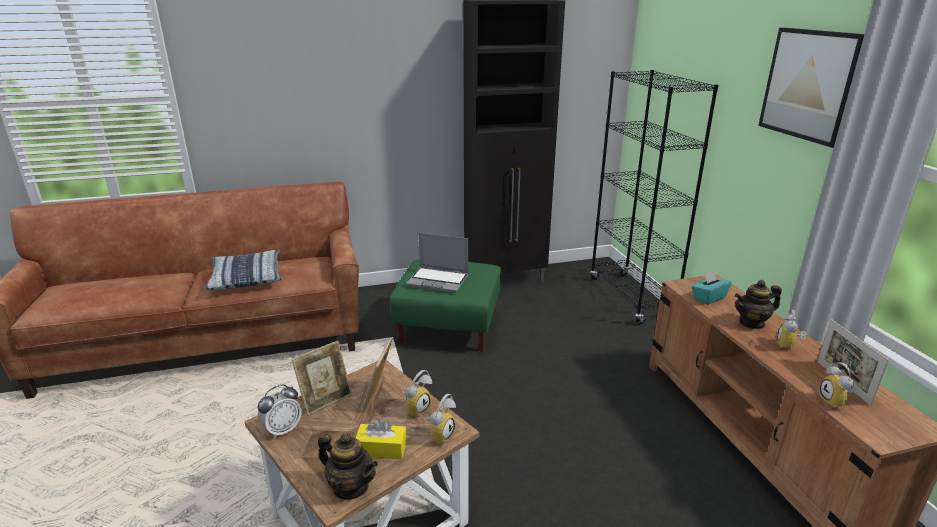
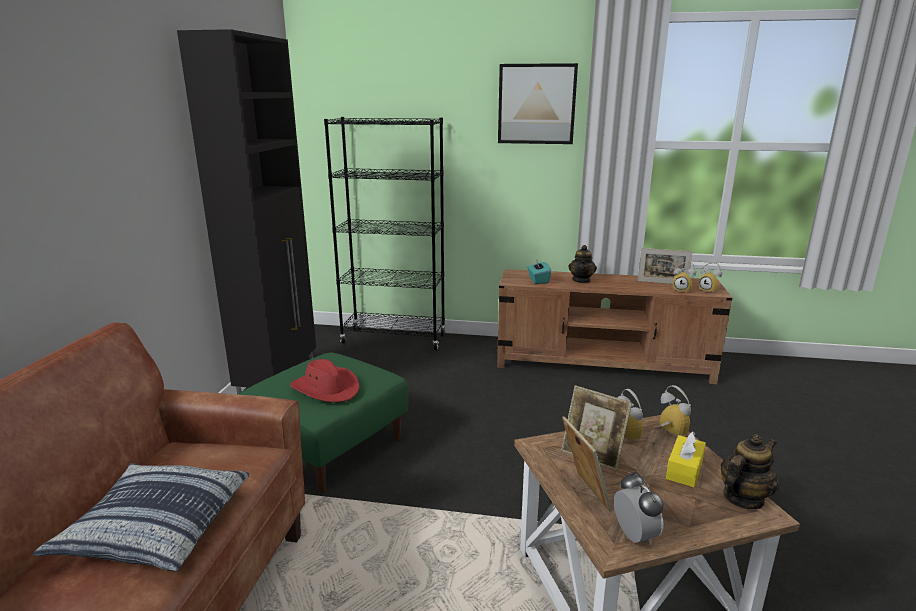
camera: 65 degrees left, 5 degrees down
laptop [406,233,469,293] -> red hat [290,359,359,402]
alarm clock [777,310,807,352] -> alarm clock moved to [699,262,722,294]

